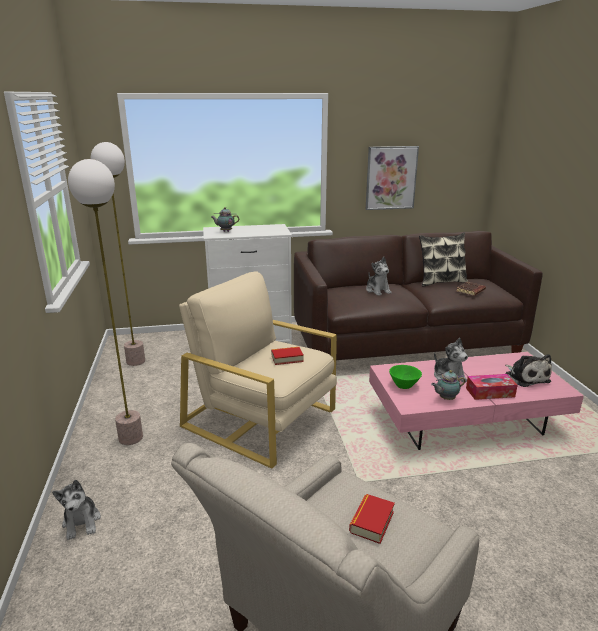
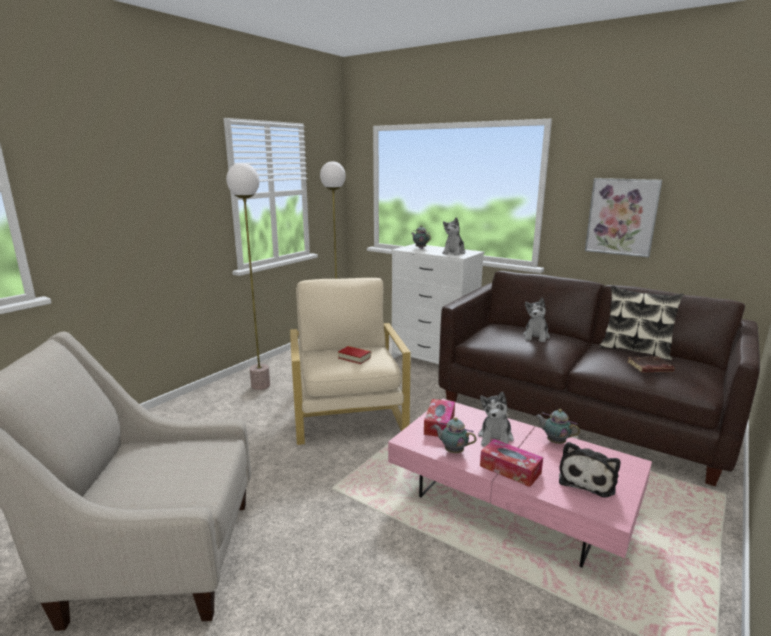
camera: 45 degrees right, 5 degrees down
plush toy [52,480,101,540] -> plush toy moved to [443,217,465,256]
book [349,494,395,544] -> none
green bowl [389,365,422,389] -> tissue box [424,399,455,437]
none -> teapot [536,409,580,444]

